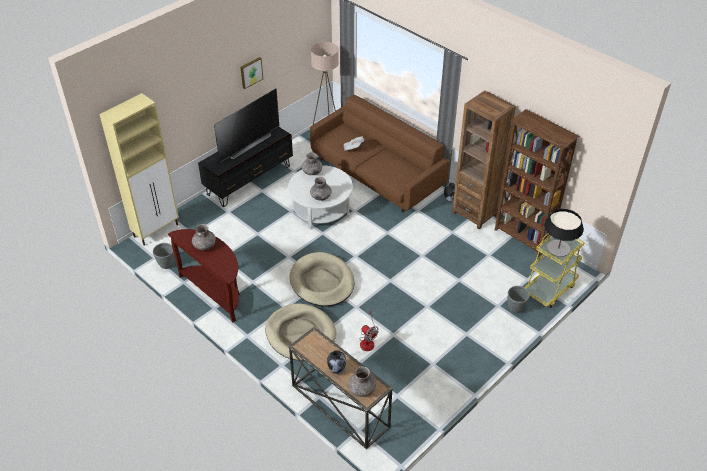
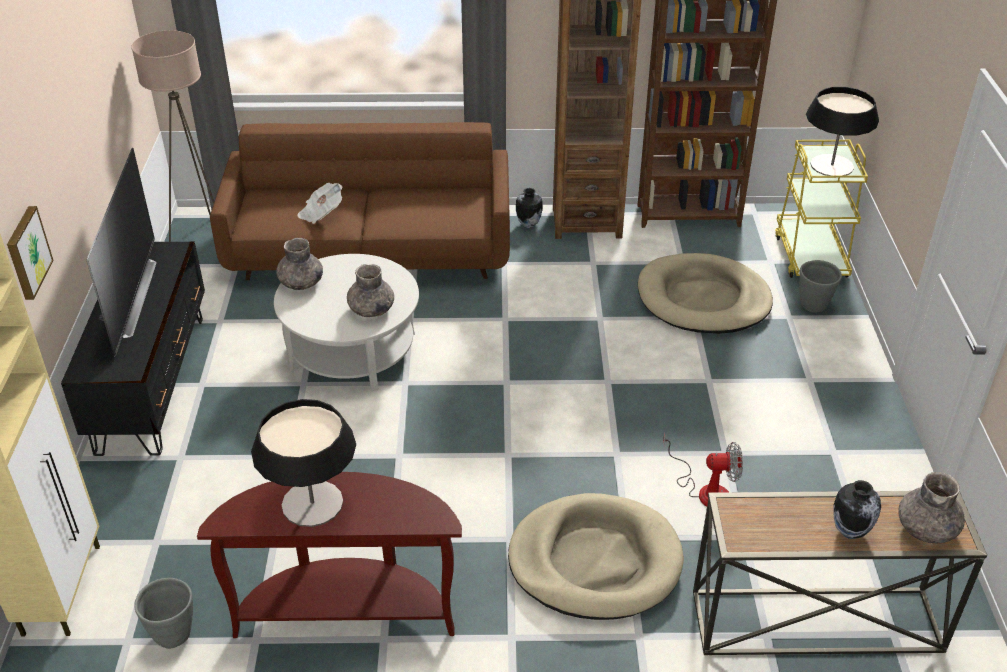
camera: 45 degrees left, 5 degrees down
grey vase [192,224,216,250] -> table lamp [251,399,356,527]
picture [240,57,263,89] -> picture moved to [7,206,53,300]
beige dog bed [290,252,355,306] -> beige dog bed moved to [638,253,773,334]

